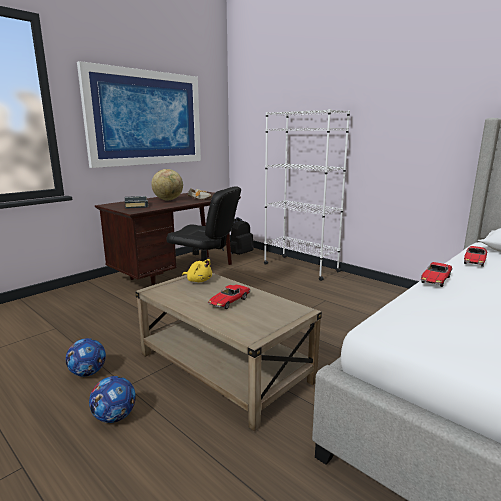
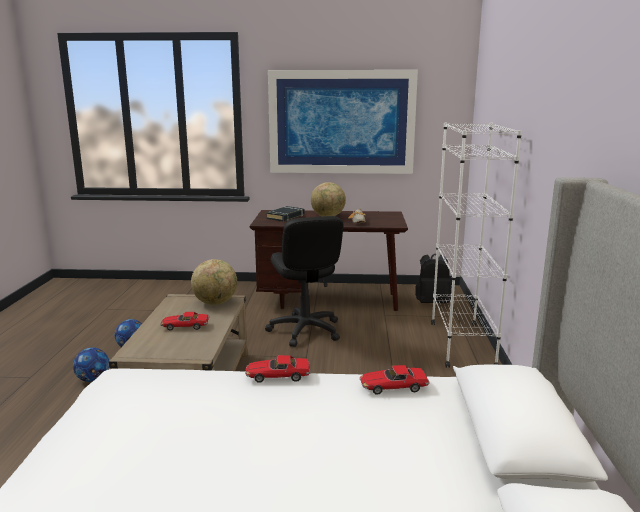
camera: 50 degrees right, 0 degrees up
yellow plush toy [182,259,212,282] -> globe [191,259,237,305]

